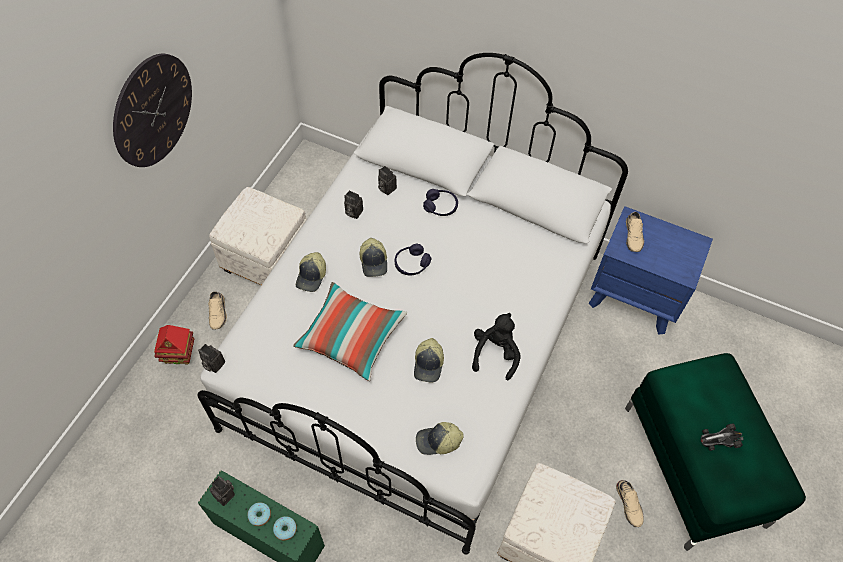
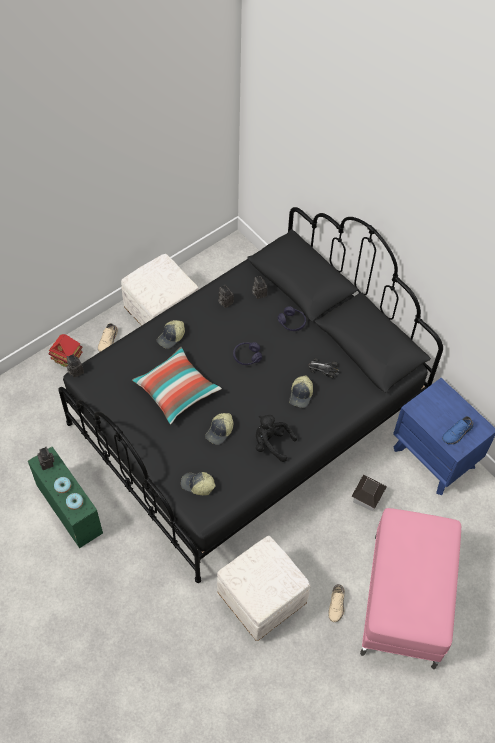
camera: 25 degrees right, 0 degrees up
wall clock [113,54,192,167] -> none
white bed [197,53,628,554] -> black bed [58,207,443,583]
cap [360,238,387,277] -> cap moved to [289,375,313,408]
black plush toy [472,313,521,380] -> black plush toy turned 105 degrees counterclockwise [256,415,297,462]
green ottoman [625,353,806,551] -> pink ottoman [360,508,461,669]
beige shoe [626,212,644,252] -> none
toy car [700,424,744,451] -> toy car moved to [308,358,339,378]
none -> toy house [351,474,387,511]
none -> blue shoe [442,416,474,445]

